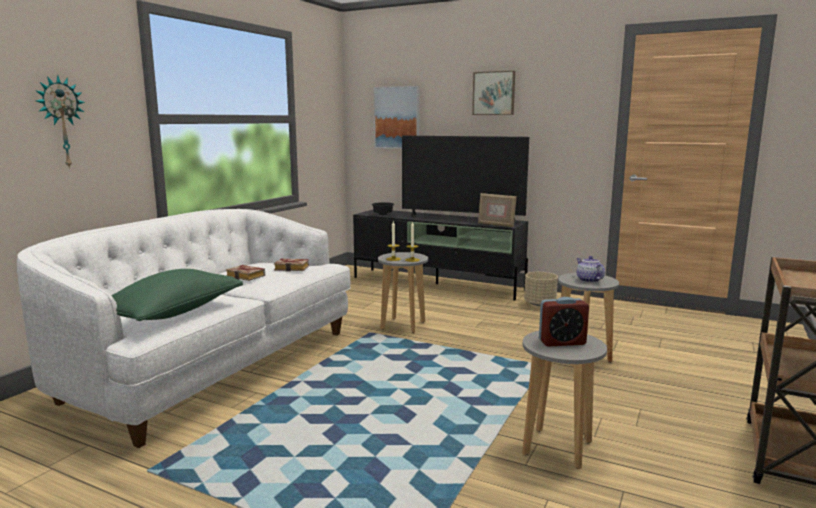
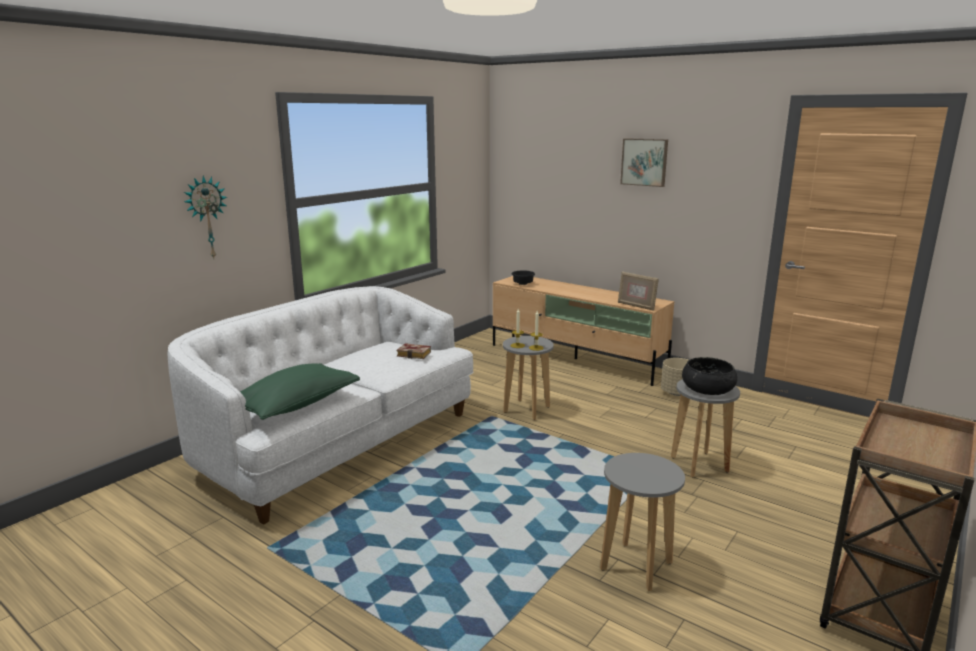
camera: 10 degrees right, 5 degrees up
book [226,265,265,281] -> none
black tv stand [353,210,528,301] -> beige tv stand [493,276,674,386]
picture [374,86,420,149] -> none
television [402,136,529,221] -> none
alarm clock [539,297,589,346] -> none
teapot [577,256,605,283] -> black bowl [682,357,737,395]

